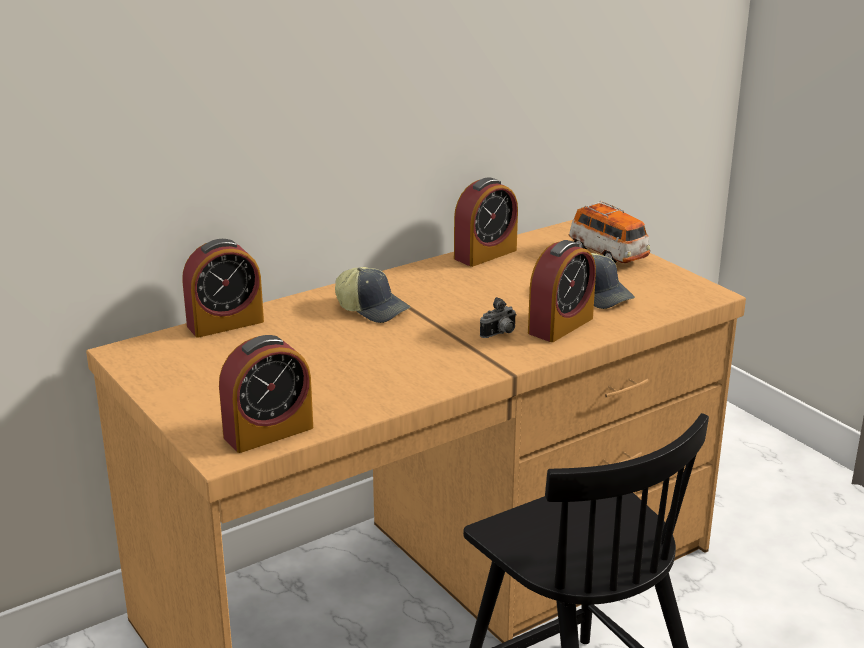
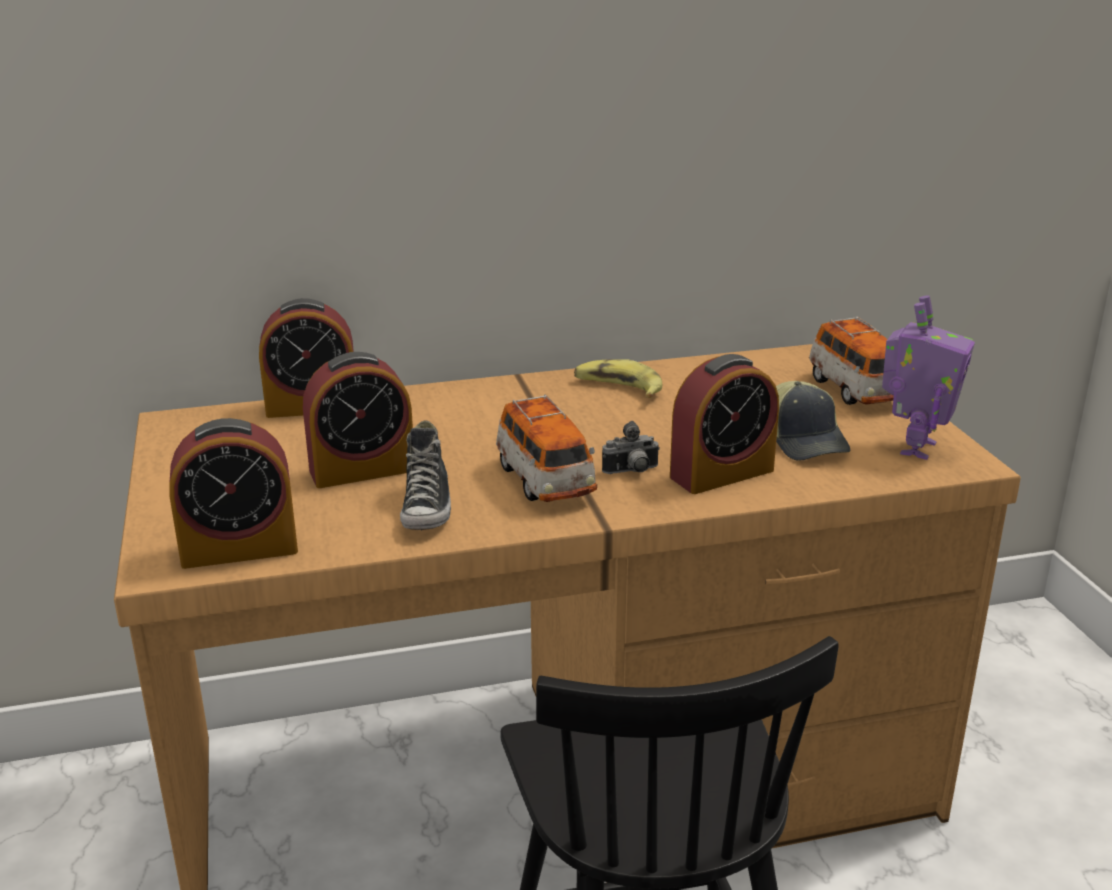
camera: 20 degrees right, 0 degrees up
cap [335,267,410,323] -> none
alarm clock [454,177,518,267] -> alarm clock moved to [303,352,413,488]
none -> shoe [400,420,451,531]
none -> toy car [496,394,597,502]
none -> banana [574,359,662,398]
none -> toy robot [882,295,975,460]

